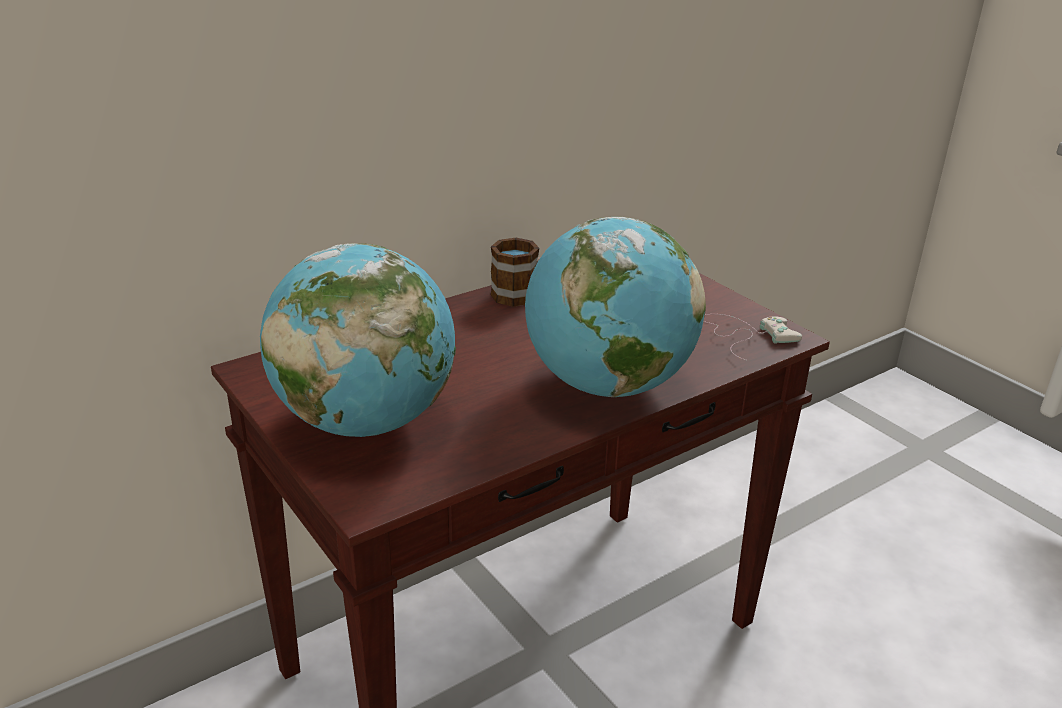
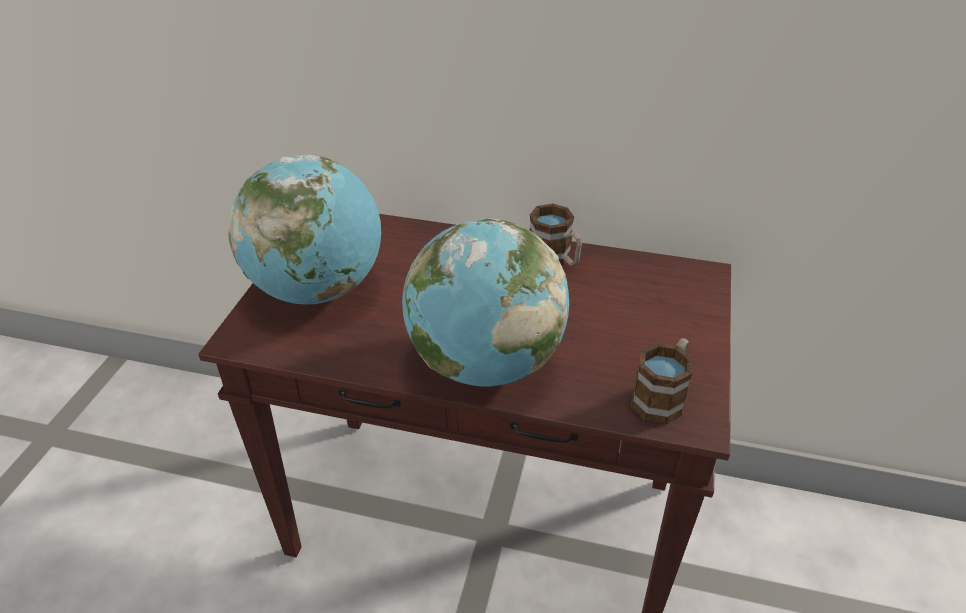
camera: 50 degrees right, 10 degrees up
white game controller [703,314,802,361] -> mug [631,338,693,424]

